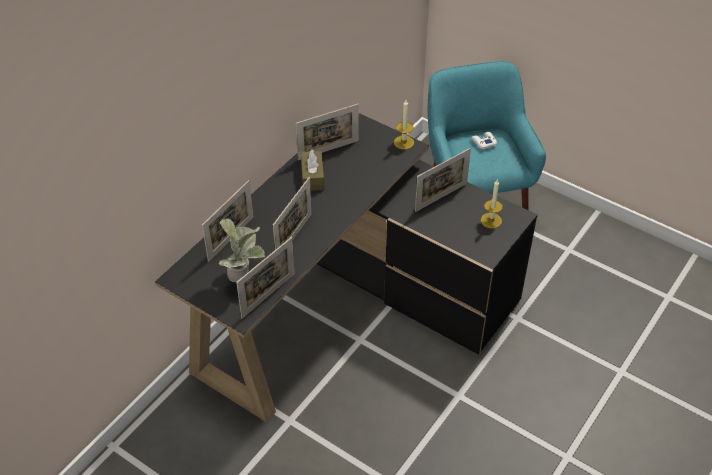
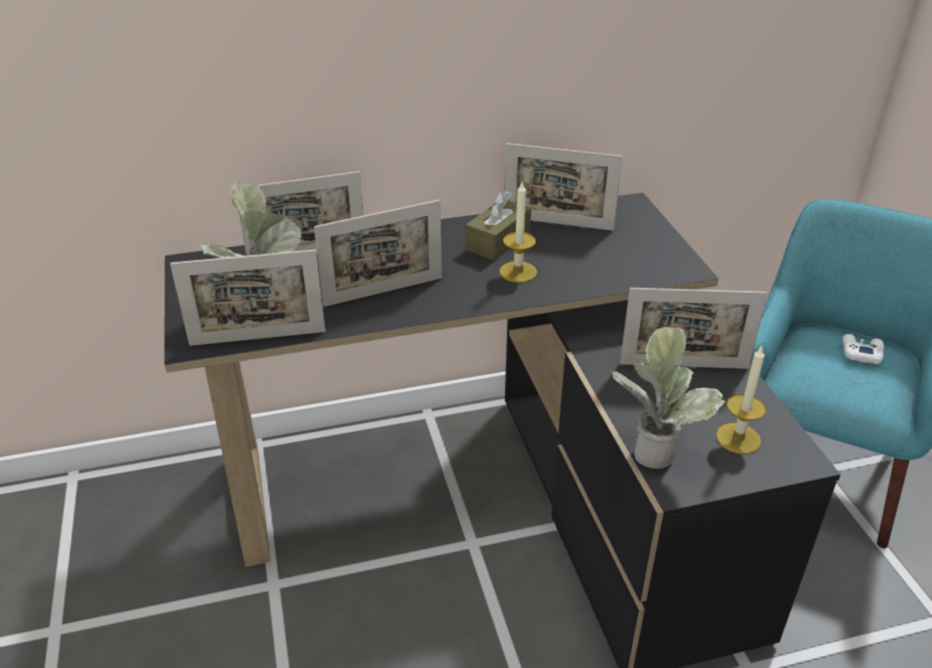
camera: 40 degrees right, 10 degrees down
candle [394,100,414,150] -> candle moved to [499,182,537,283]
none -> potted plant [612,327,726,469]

